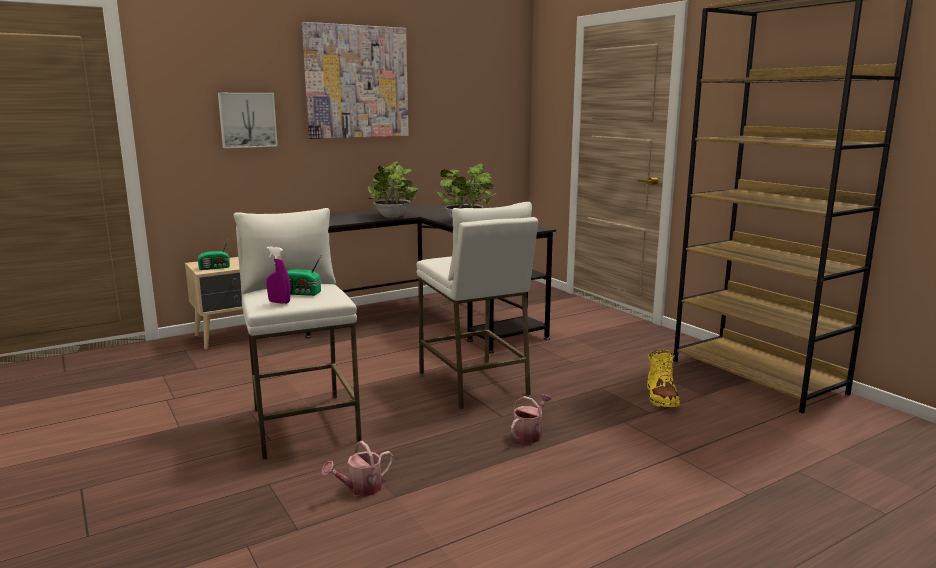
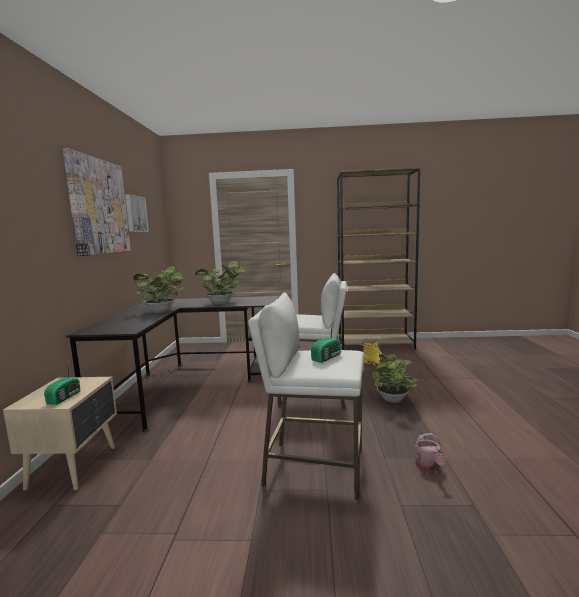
camera: 55 degrees left, 5 degrees down
picture [218,93,278,148] -> picture moved to [125,194,149,232]
purple spray bottle [266,247,290,304] -> none
watering can [511,394,551,443] -> potted plant [372,354,417,403]

